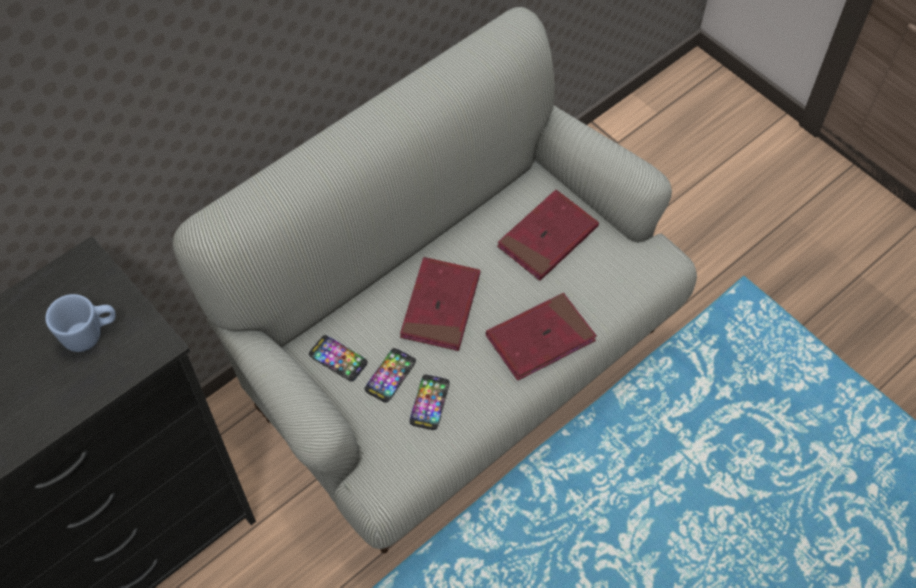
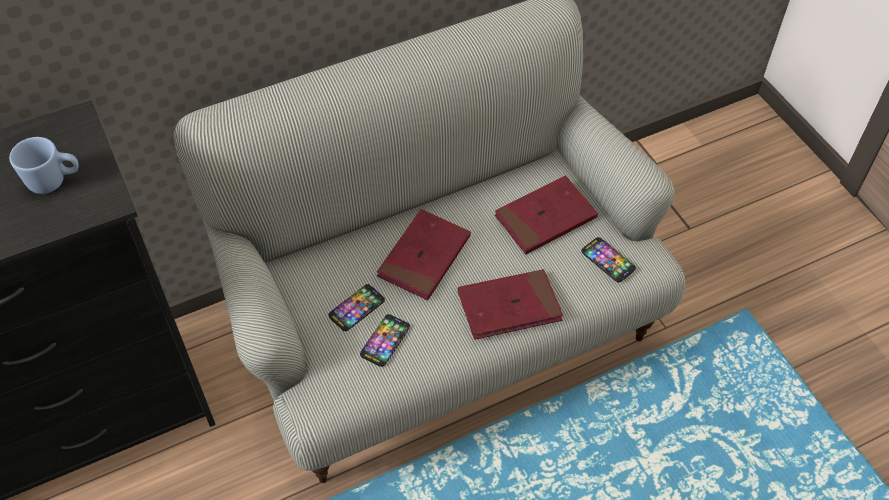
camera: 15 degrees right, 5 degrees down
phone [309,335,368,382] -> phone moved to [581,237,636,282]

